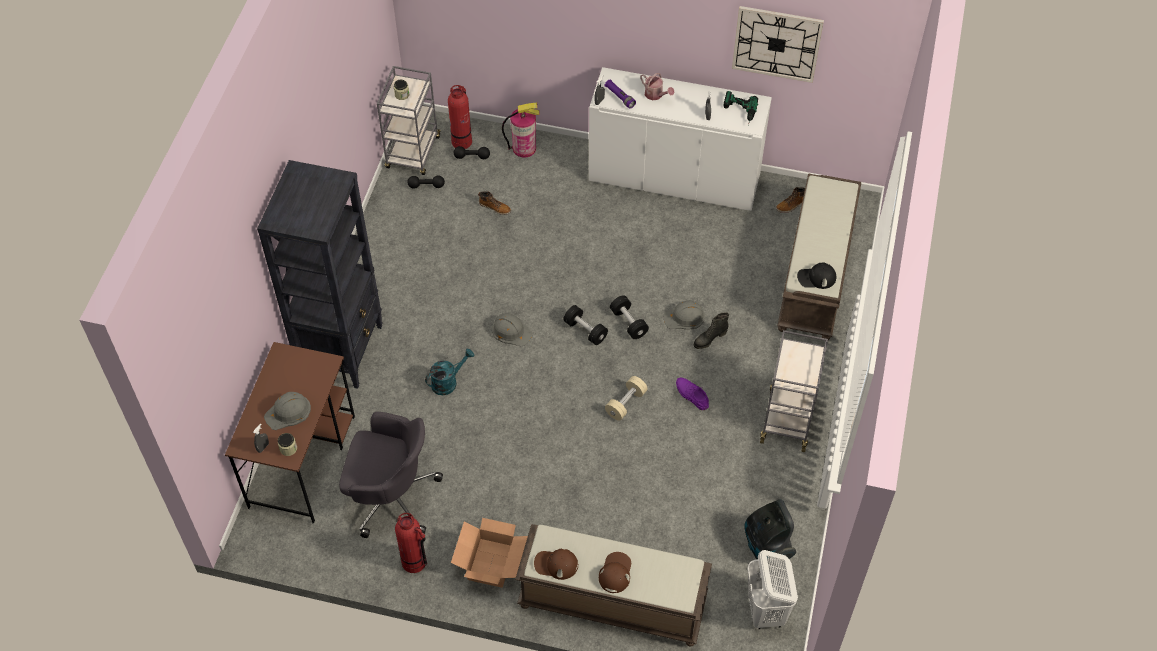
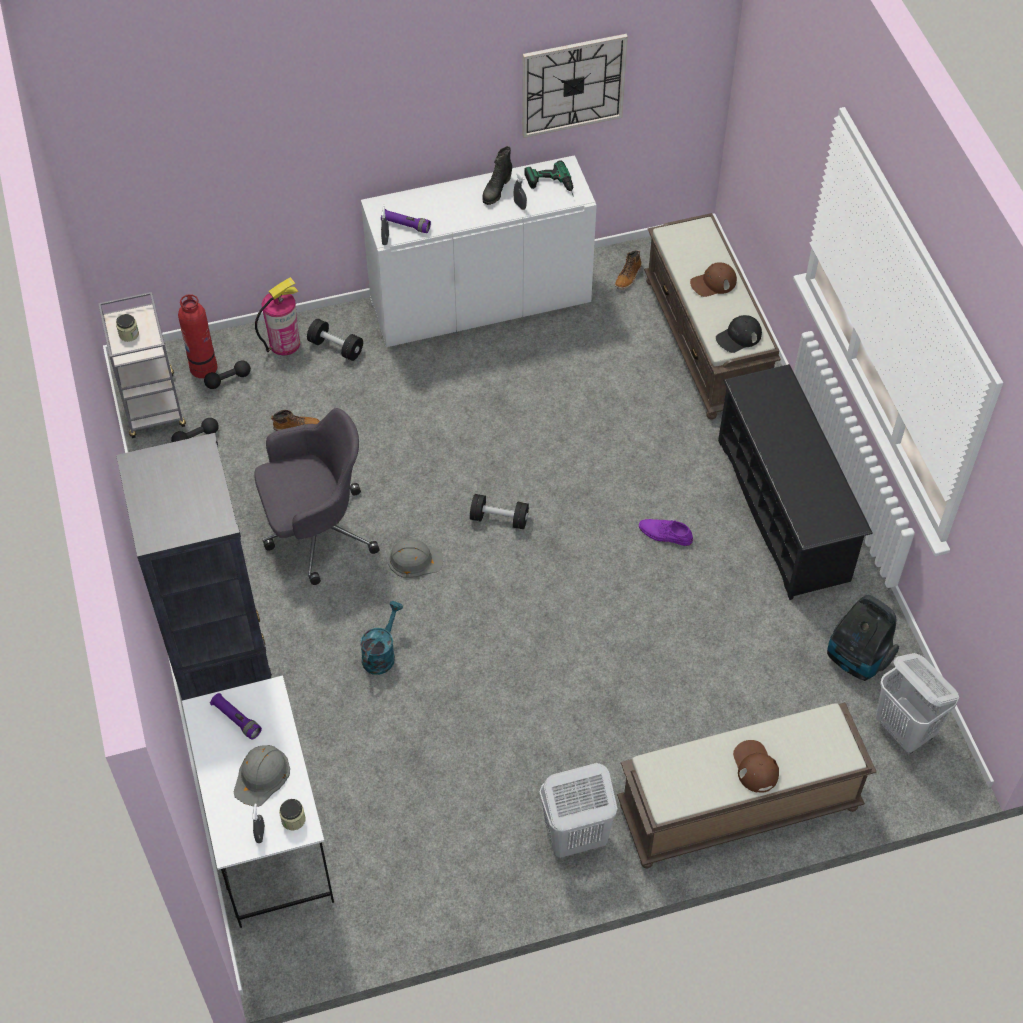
camera: 30 degrees left, 0 degrees up
brown desk [225,342,355,524] -> white desk [182,676,334,928]
grey office chair [339,412,443,538] -> grey office chair moved to [254,408,380,585]
fire extinguisher [395,513,427,573] -> none
cardboard box [451,518,528,588] -> white laundry basket [539,763,617,858]
brown cap [534,548,578,580] -> brown cap moved to [690,262,737,297]
beige dumbbell [605,376,648,421] -> none
black dumbbell [610,295,649,339] -> black dumbbell moved to [307,319,363,361]
watering can [640,73,675,100] -> none
grey hard hat [663,300,705,330] -> none
black boot [694,313,729,349] -> black boot moved to [482,146,512,205]
grey cart [760,330,828,452] -> black shoe rack [718,364,873,600]
none -> purple flashlight [210,693,262,739]

